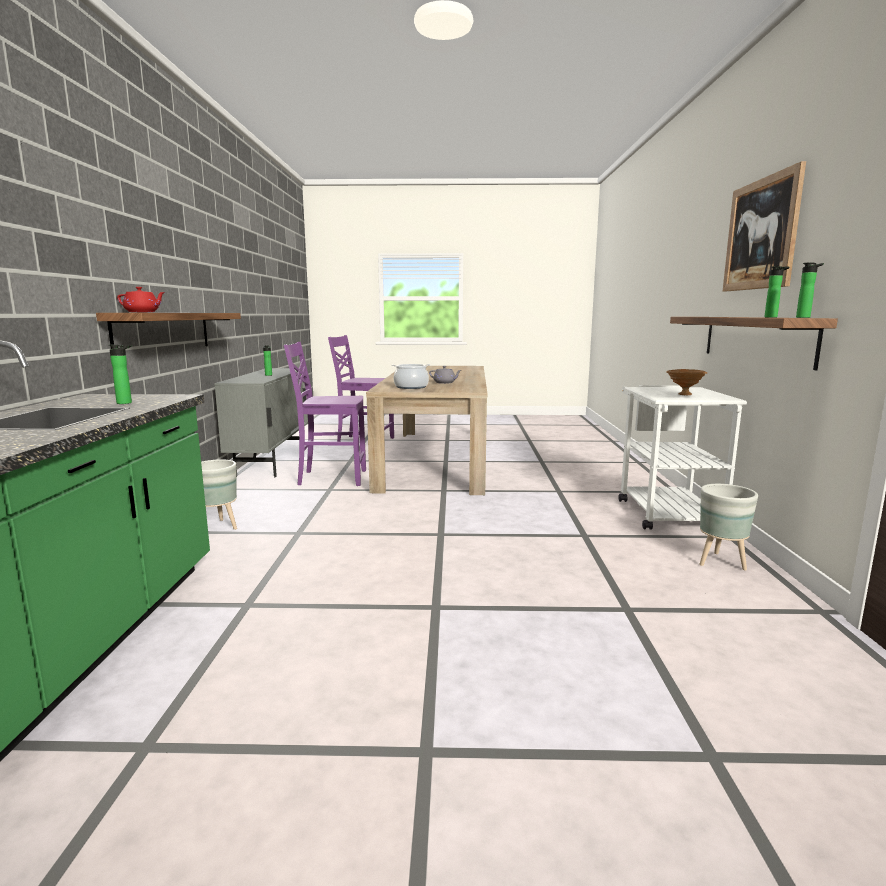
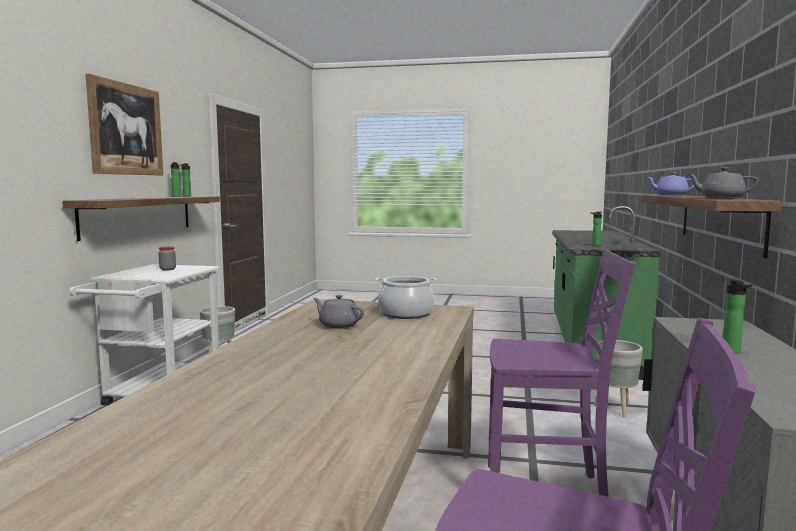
camera: 170 degrees left, 5 degrees down
red teapot [117,287,165,312] -> purple teapot [646,172,695,195]
brown bowl [666,369,707,395] -> jar [158,246,176,270]
none -> grey teapot [687,167,759,199]

